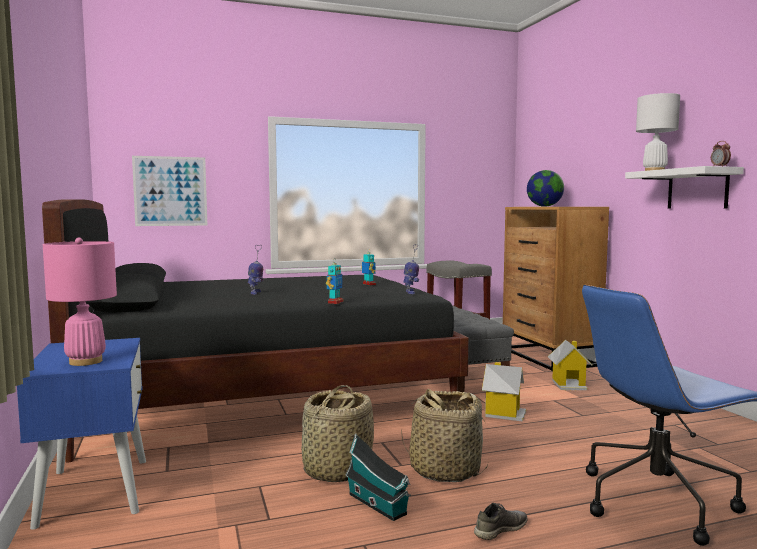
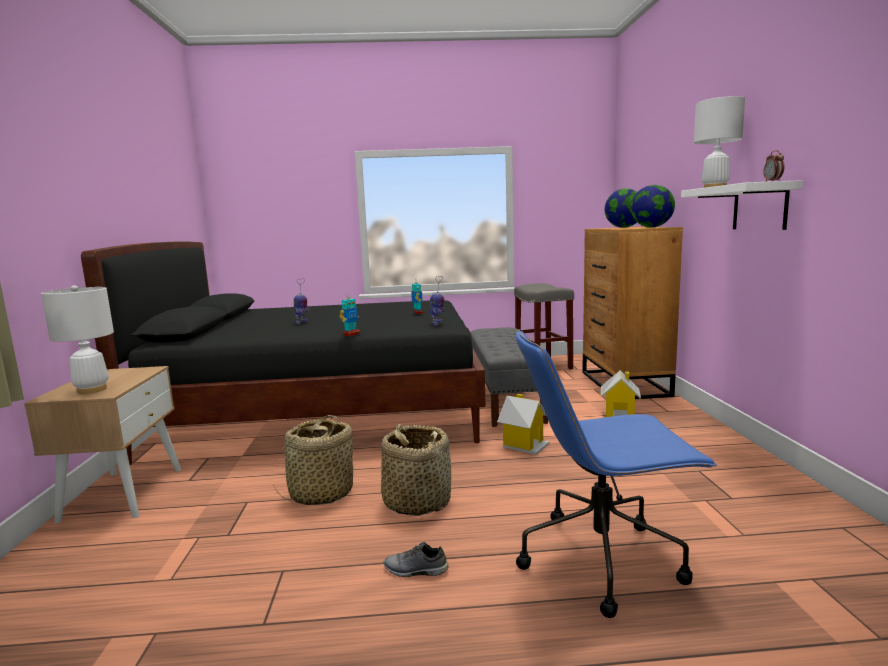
camera: 15 degrees right, 5 degrees up
blue nightstand [17,338,146,530] -> beige nightstand [24,366,181,524]
pink table lamp [43,238,117,366] -> white table lamp [41,285,114,394]
picture [132,156,207,226] -> none
toy house [345,434,411,521] -> none
grey shoe [474,503,528,540] -> grey shoe turned 150 degrees counterclockwise [384,542,448,577]
none -> globe [631,185,675,227]

